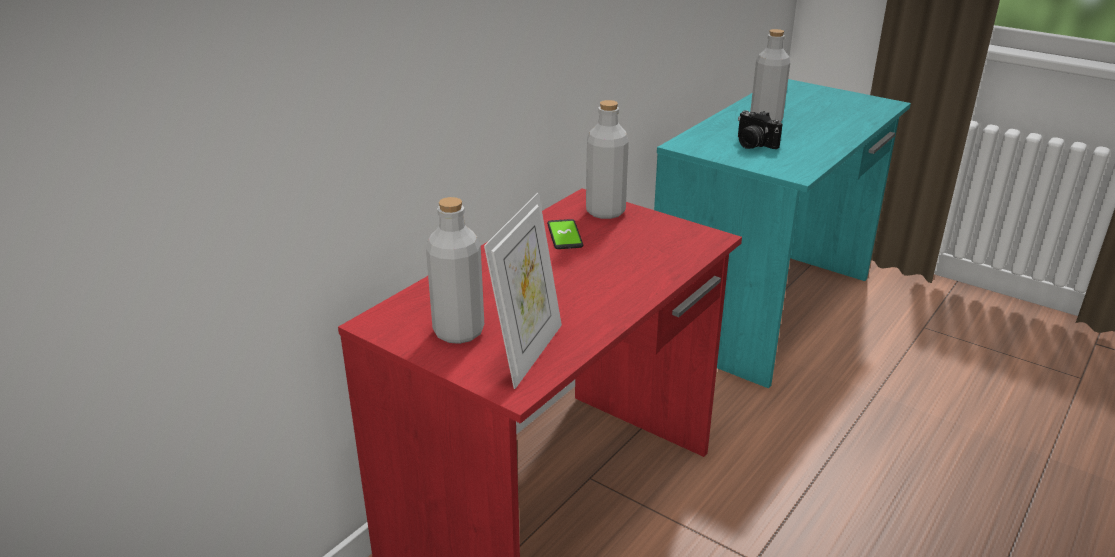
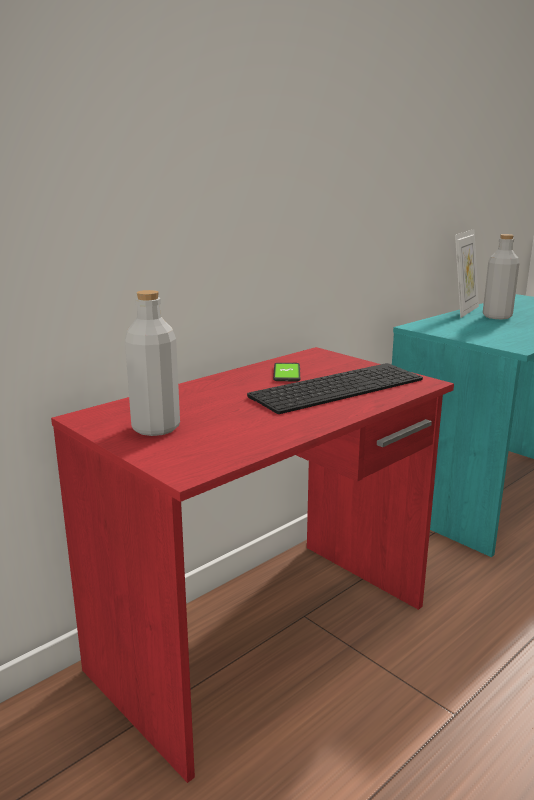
camera: 10 degrees right, 10 degrees down
picture frame [484,193,562,389] -> picture frame moved to [455,229,479,318]
grey bottle [586,100,629,219] -> none
camera [738,110,782,149] -> none
none -> keyboard [247,363,423,414]

